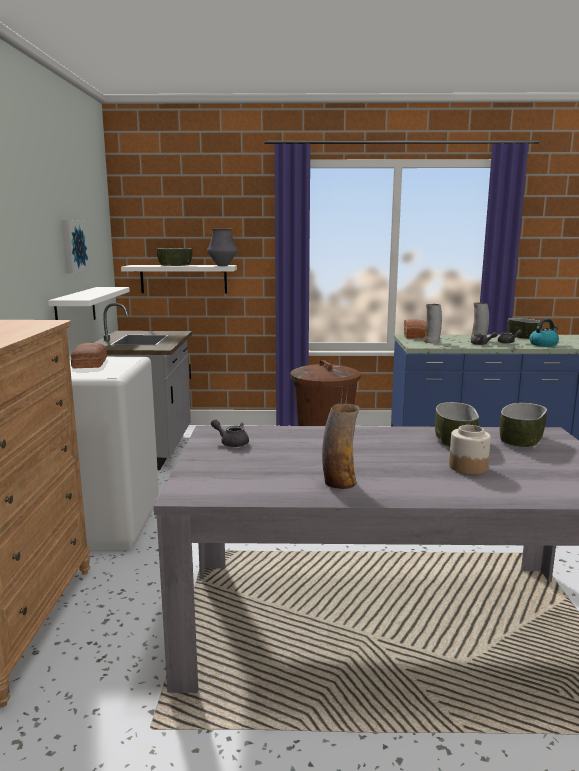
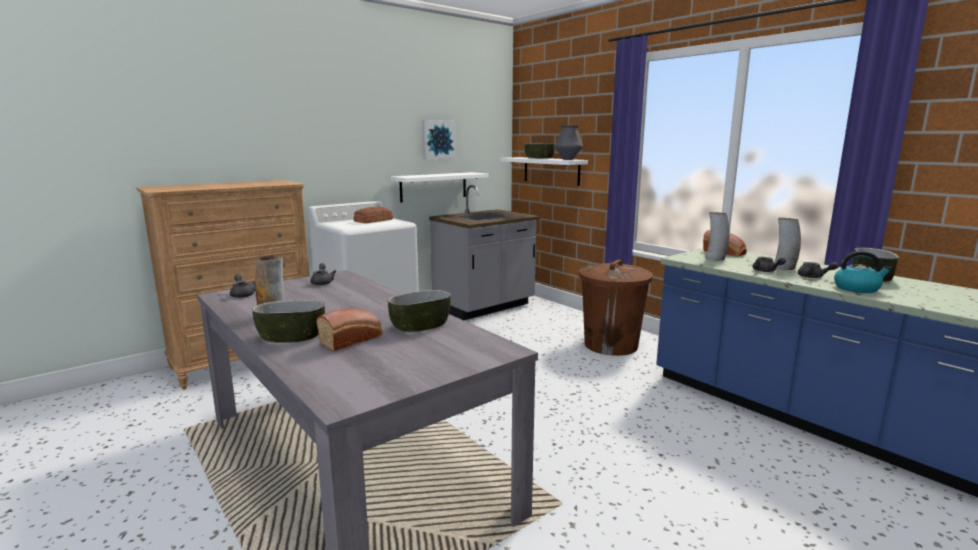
camera: 50 degrees right, 0 degrees up
jar [449,425,491,474] -> bread [316,309,383,351]
bowl [500,402,547,448] -> bowl moved to [252,300,325,343]
none -> grey teapot [230,274,255,298]

